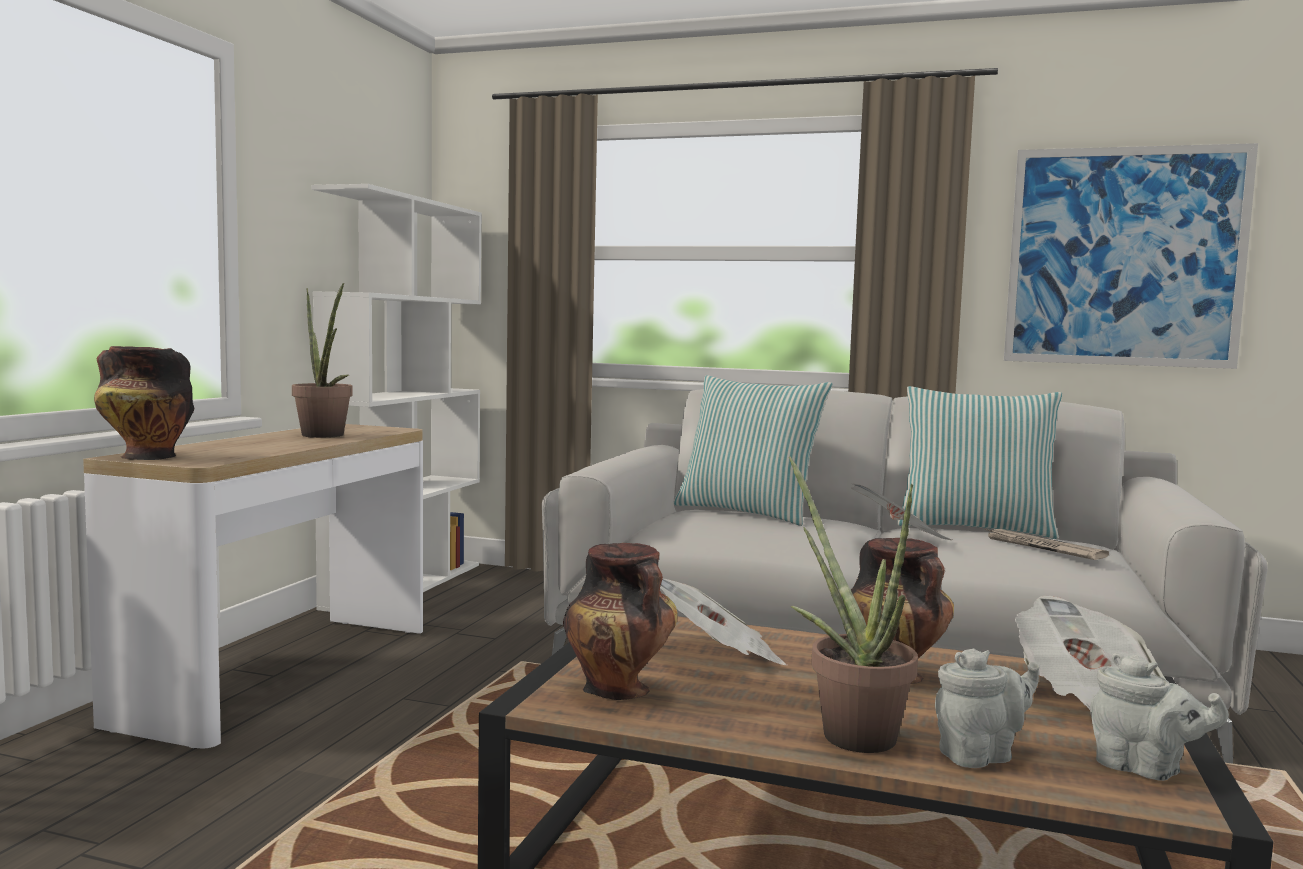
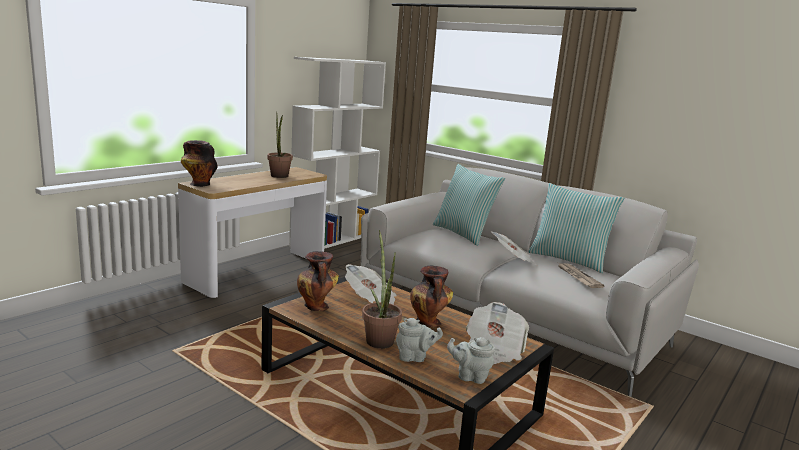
camera: 20 degrees right, 10 degrees up
picture [1004,143,1258,369] -> none
grey teapot [1090,653,1229,781] -> grey teapot turned 135 degrees clockwise [447,337,495,384]

